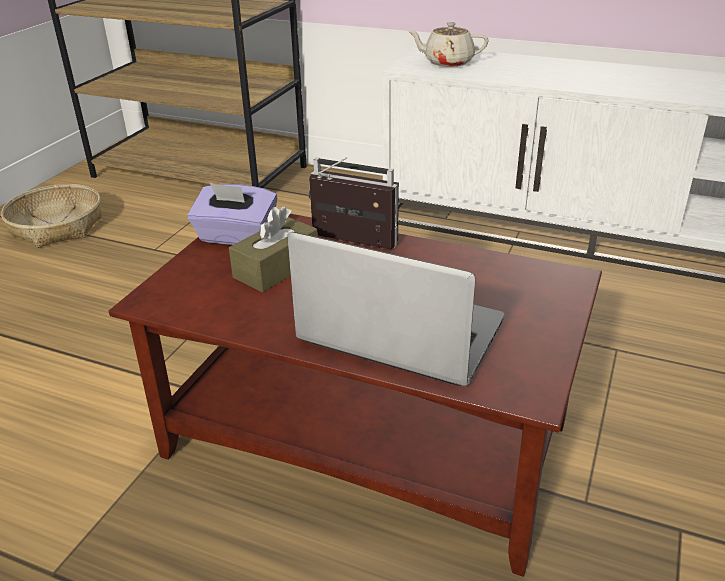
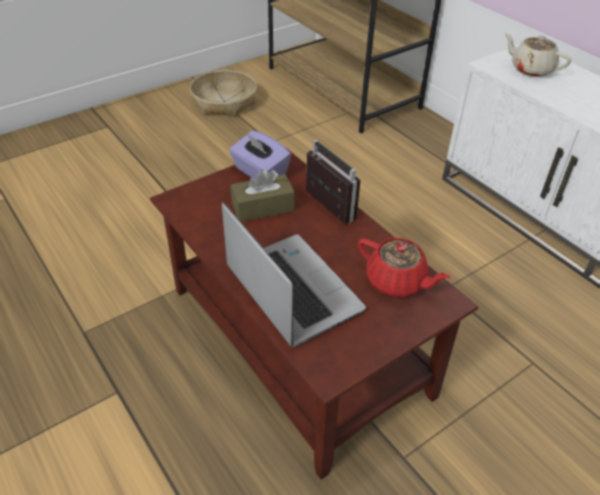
camera: 30 degrees right, 10 degrees up
none -> red teapot [358,238,450,297]

